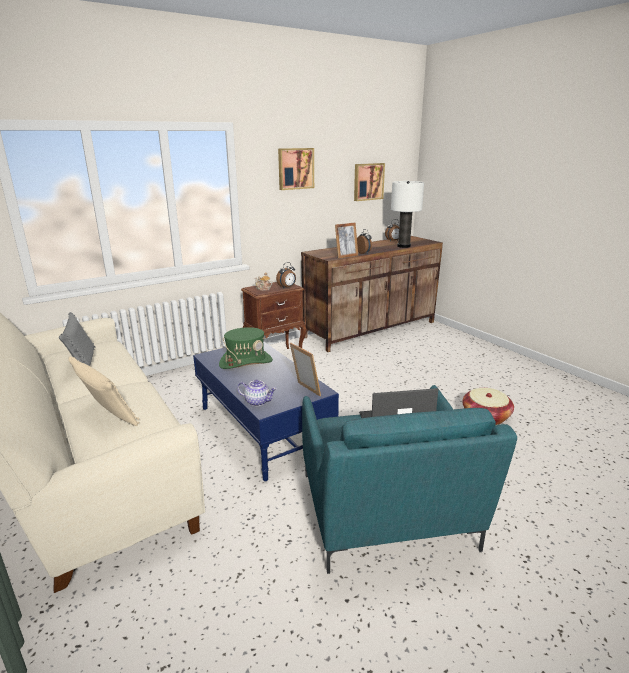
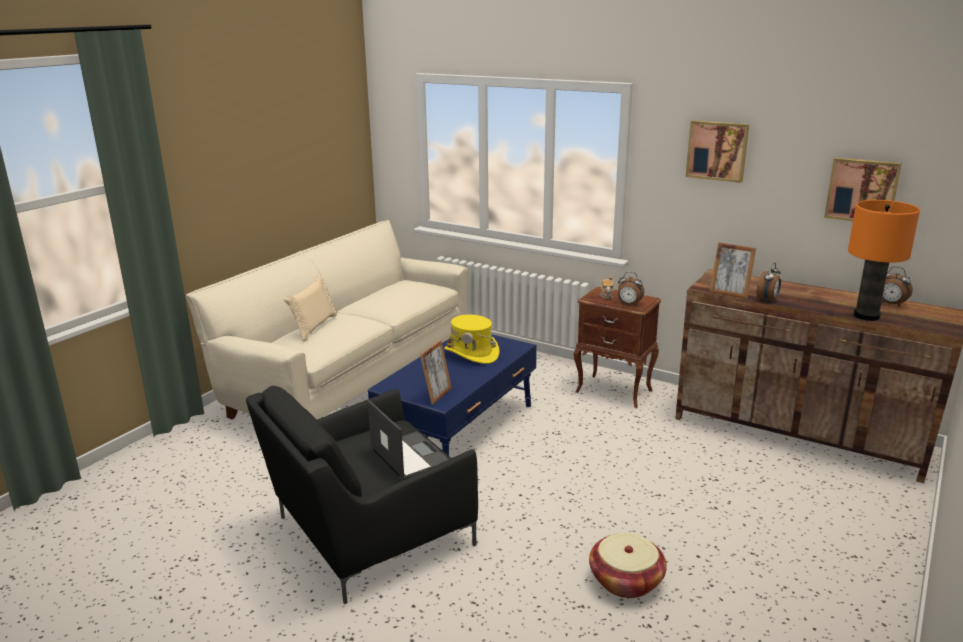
camera: 65 degrees right, 0 degrees up
grey pillow [59,312,95,366] -> none
green hat [219,327,273,369] -> yellow hat [444,315,499,364]
teapot [237,380,276,406] -> none
turquoise armchair [302,385,517,574] -> black armchair [246,386,478,604]
white table lamp [391,181,424,248] -> orange table lamp [848,200,920,321]

